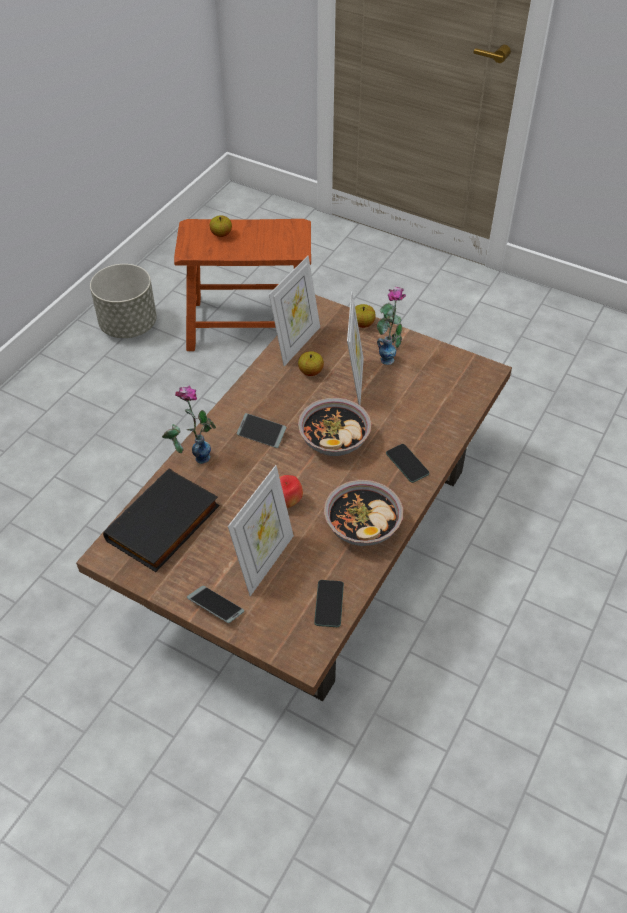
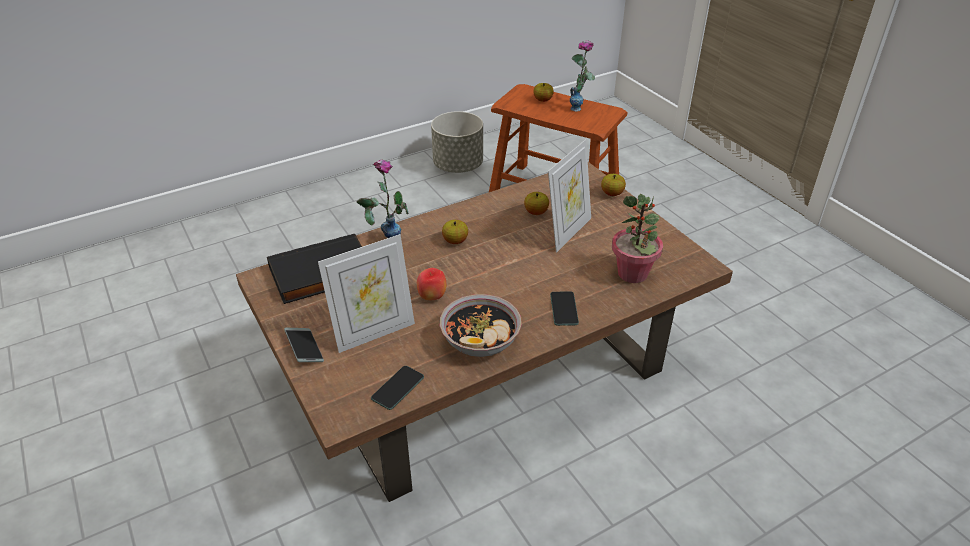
camera: 30 degrees right, 10 degrees down
phone [237,413,286,448] -> apple [442,220,468,244]
picture frame [269,256,320,366] -> none
bowl [298,397,372,456] -> none
vase [377,286,406,365] -> vase moved to [570,40,595,112]
none -> potted plant [612,194,663,283]

